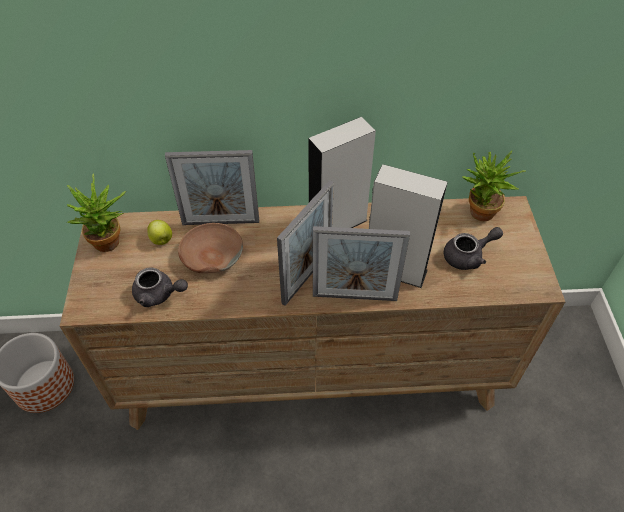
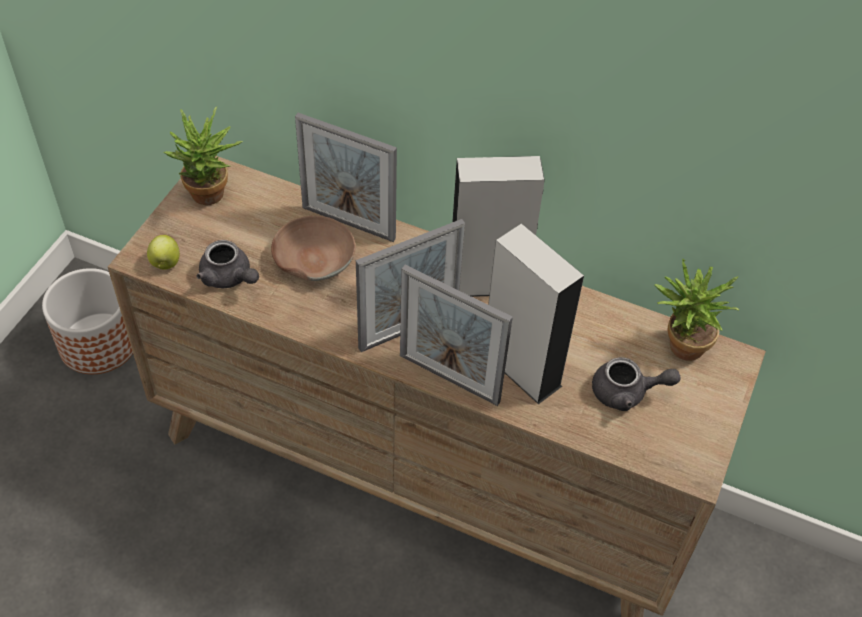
camera: 25 degrees right, 0 degrees up
apple [147,220,172,245] -> apple moved to [147,235,180,269]

